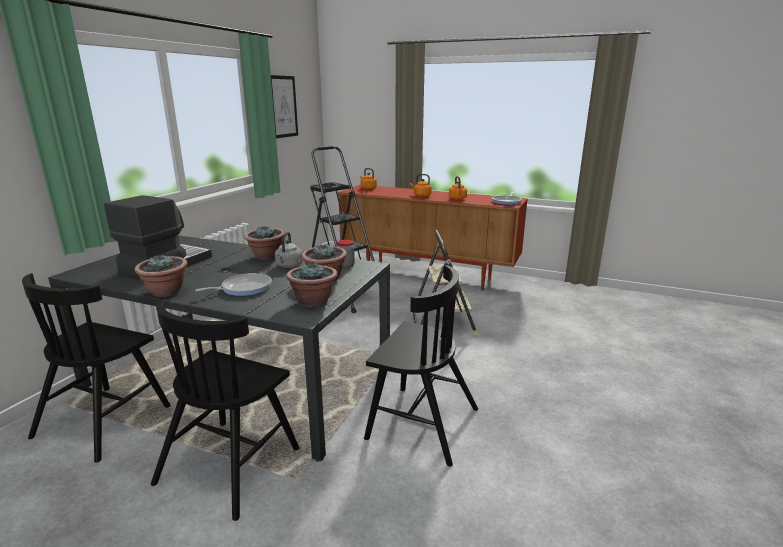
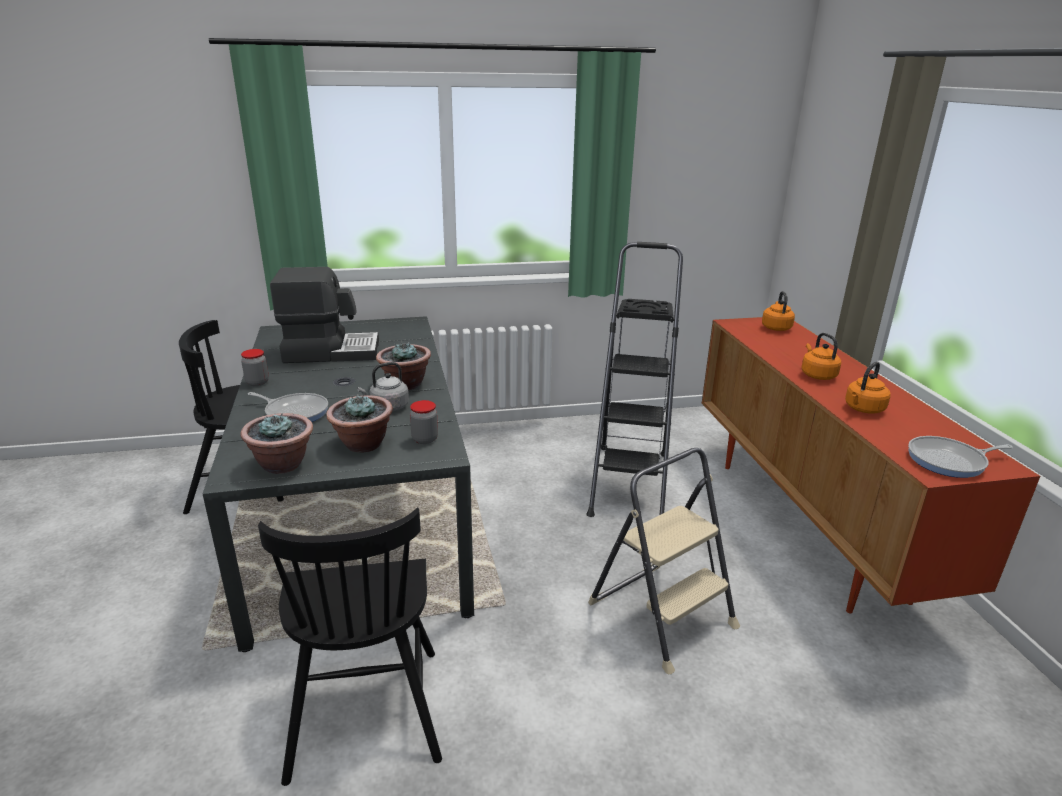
camera: 55 degrees right, 5 degrees up
potted plant [134,254,188,297] -> jar [241,349,269,386]
black chair [151,299,299,521] -> none
picture [271,75,298,138] -> none

